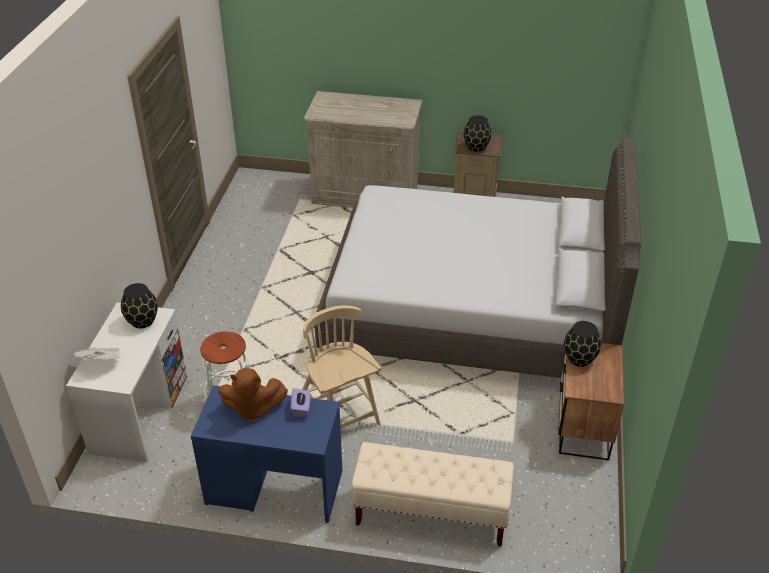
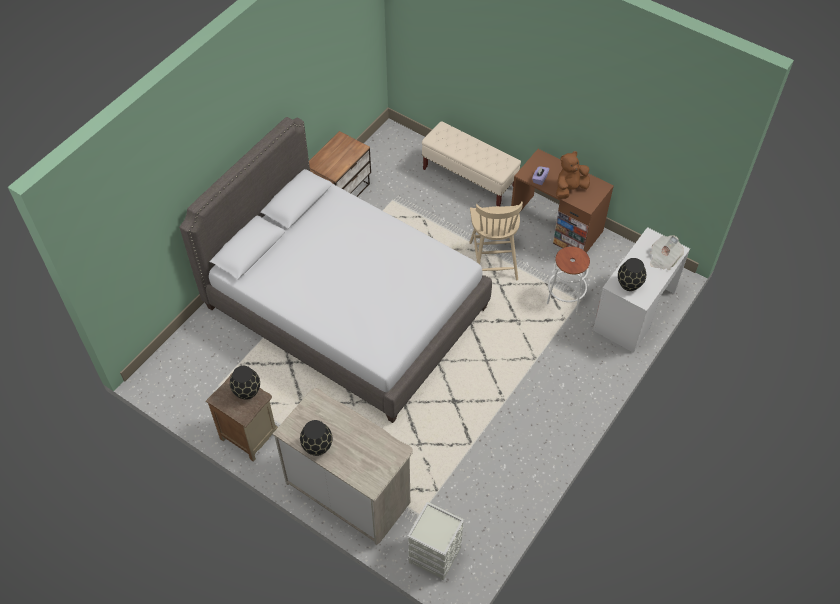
camera: 155 degrees left, 15 degrees up
blue desk [191,385,342,523] -> brown desk [511,149,614,253]
brown plush toy [218,368,288,424] -> brown plush toy turned 60 degrees counterclockwise [556,151,590,199]
black vase [564,321,601,367] -> black vase moved to [300,420,332,456]
none -> grey storage box [408,502,464,580]

